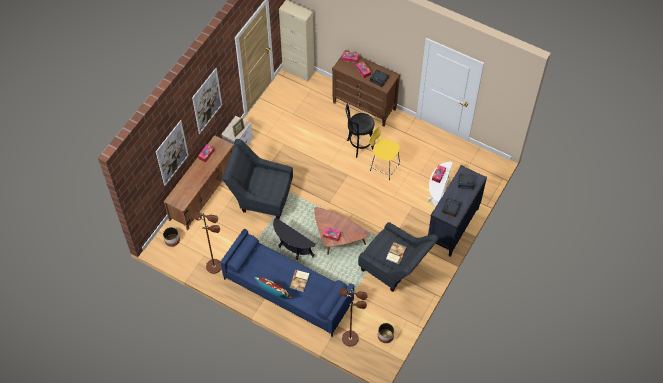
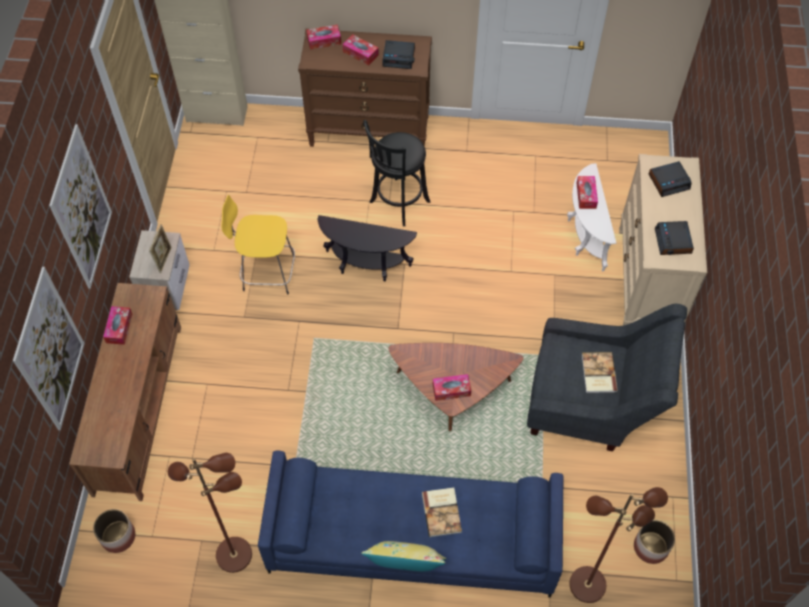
camera: 25 degrees left, 0 degrees up
grey armchair [222,139,293,219] -> none
red pillow [255,277,292,299] -> yellow pillow [361,541,446,572]
black side table [273,218,316,260] -> black side table moved to [317,215,417,282]
yellow stool [369,127,400,180] -> yellow stool moved to [221,195,295,294]
black dresser [428,165,487,257] -> beige dresser [619,154,707,326]

